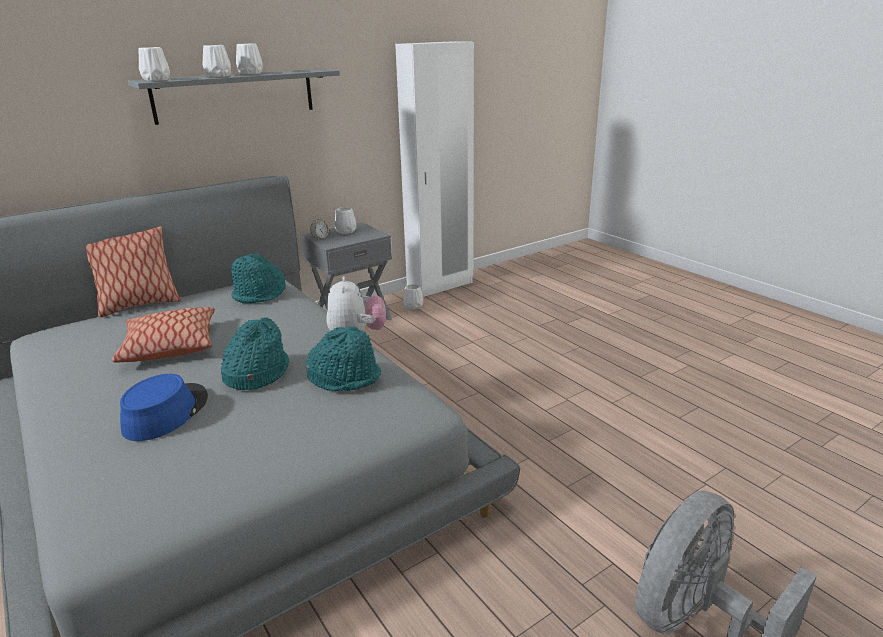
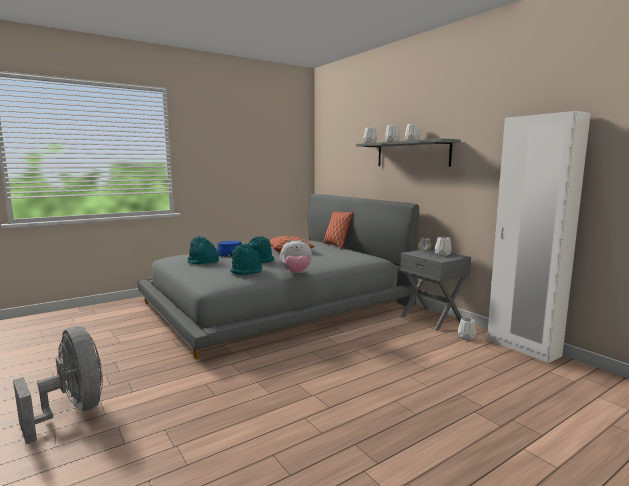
camera: 90 degrees right, 15 degrees down
turquoise hat [231,254,286,303] -> turquoise hat moved to [187,236,219,264]

